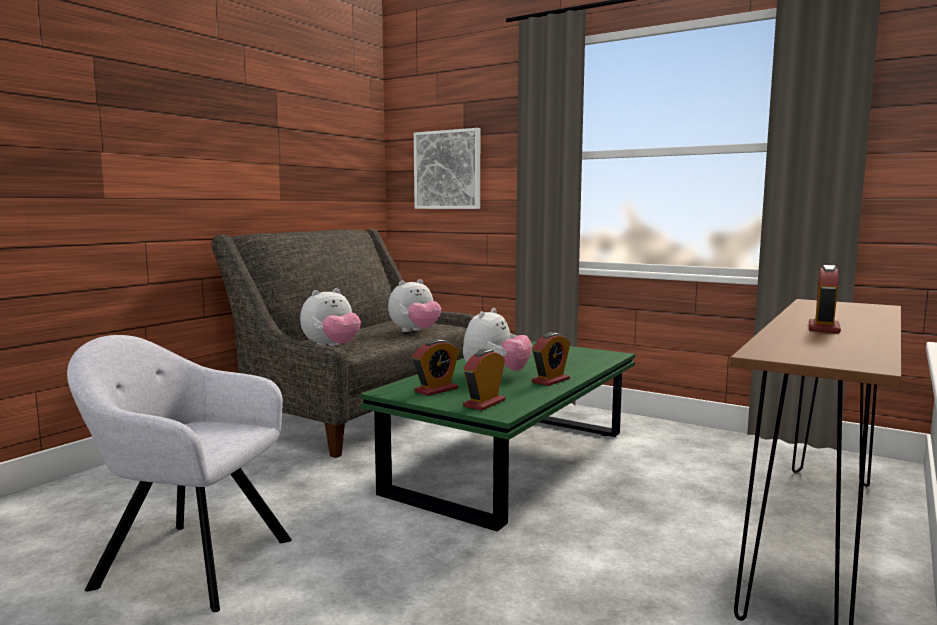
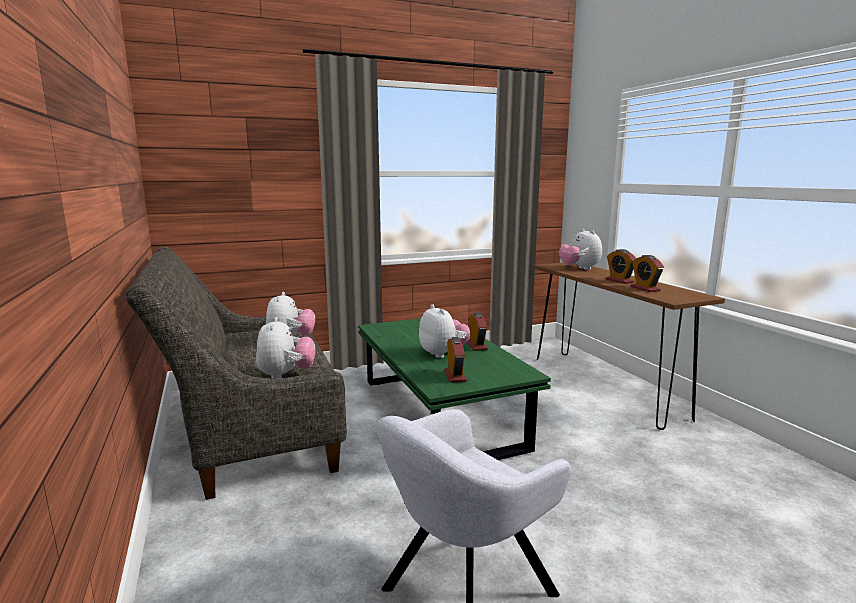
camera: 55 degrees left, 5 degrees up
picture [414,128,480,209] -> none
alarm clock [463,349,505,411] -> alarm clock moved to [631,255,664,292]
none -> plush toy [559,229,602,270]

